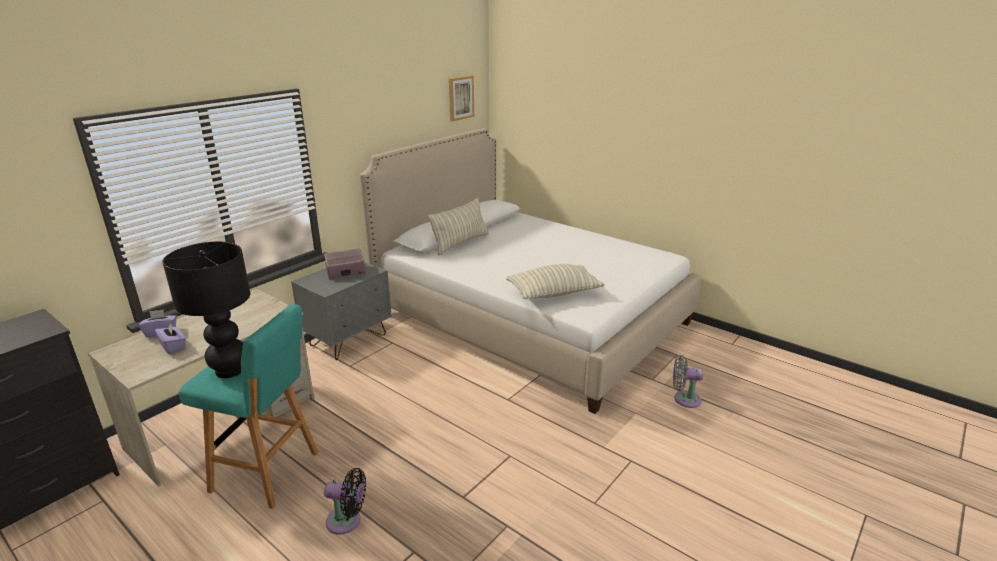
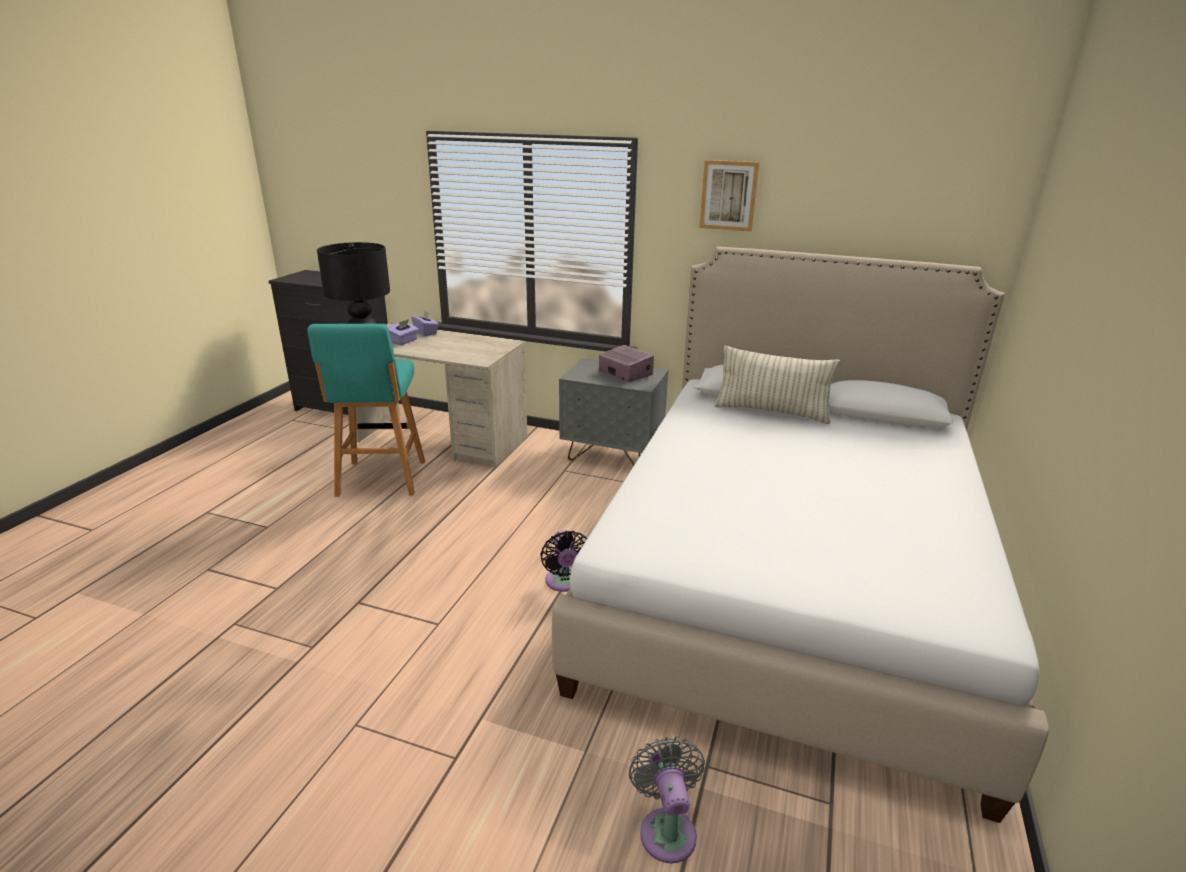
camera: 70 degrees right, 0 degrees up
black fan [324,468,366,535] -> black fan moved to [540,531,587,592]
picture [449,75,474,121] -> picture moved to [699,160,760,231]
pillow [506,264,605,299] -> none

